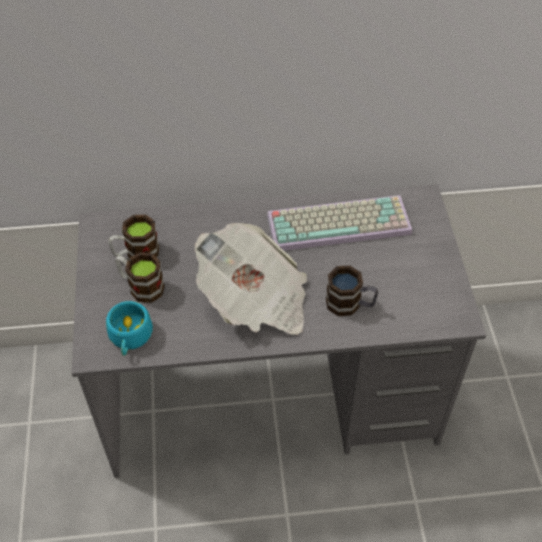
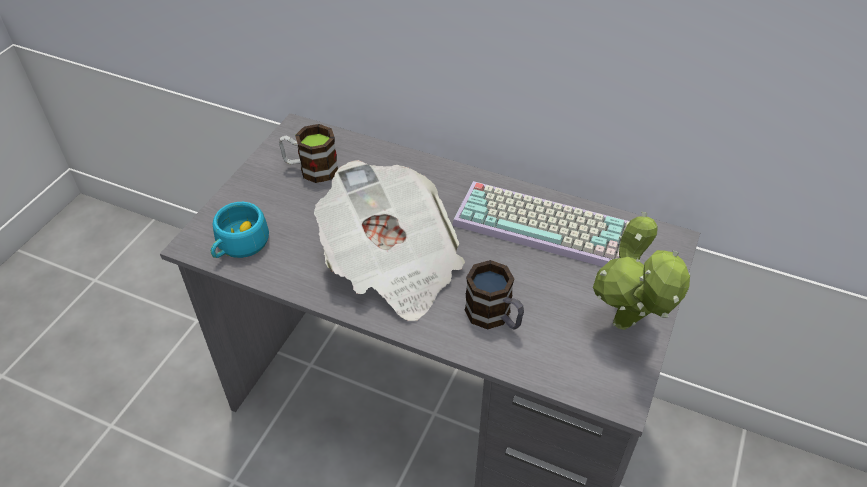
camera: 30 degrees right, 5 degrees down
mug [115,252,165,303] -> none
none -> potted plant [593,212,691,330]

